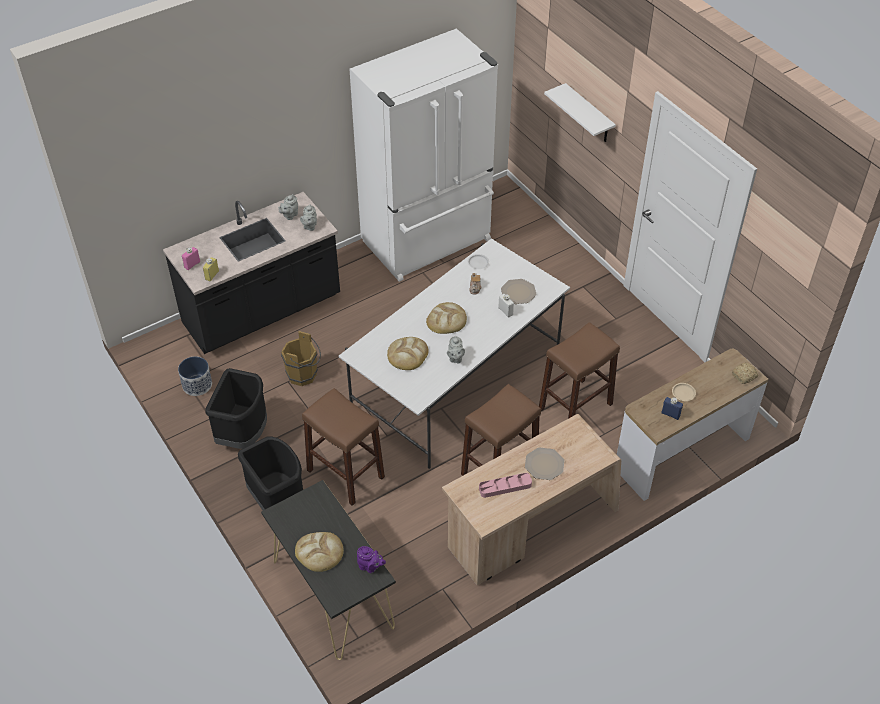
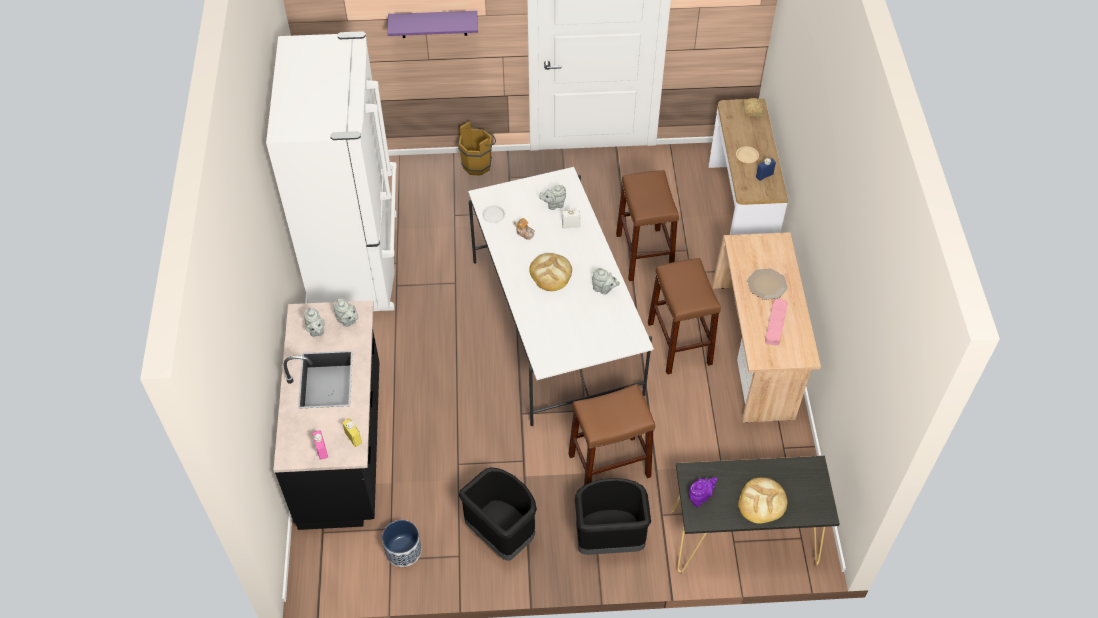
camera: 60 degrees left, 5 degrees up
brown bucket [281,331,321,386] -> brown bucket moved to [458,121,496,176]
purple teapot [357,546,386,573] -> purple teapot moved to [689,477,717,507]
bread [387,337,429,370] -> none
plate [501,279,536,304] -> grey teapot [539,185,566,210]
white shelf [544,83,616,142] -> purple shelf [388,11,478,38]

